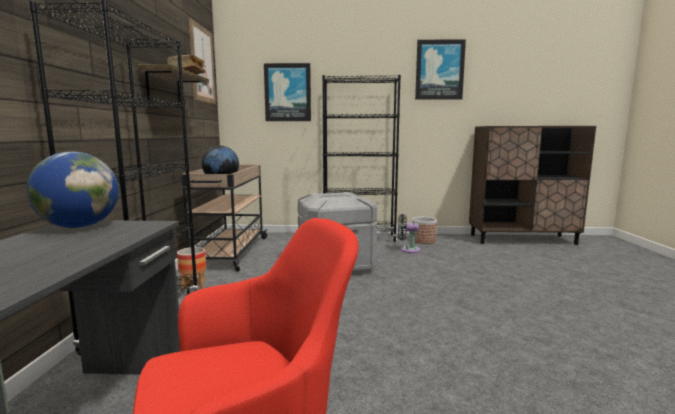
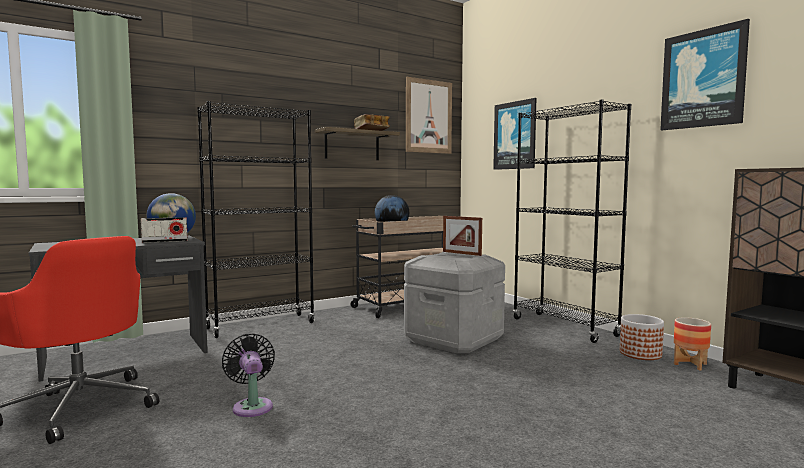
camera: 55 degrees right, 5 degrees down
planter [177,247,206,291] -> planter moved to [674,317,711,370]
black fan [398,214,420,253] -> black fan moved to [222,334,275,417]
none -> radio [141,217,188,243]
none -> picture frame [443,216,482,256]

